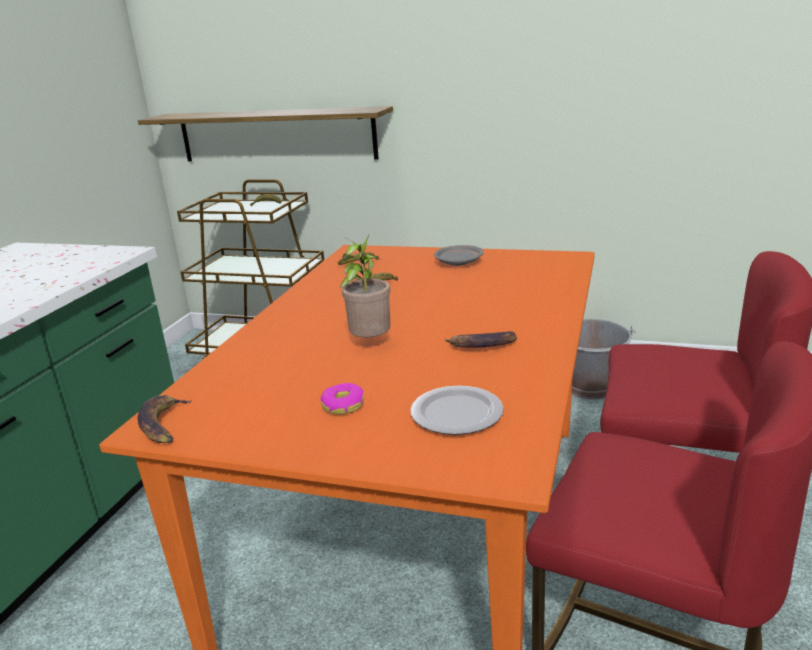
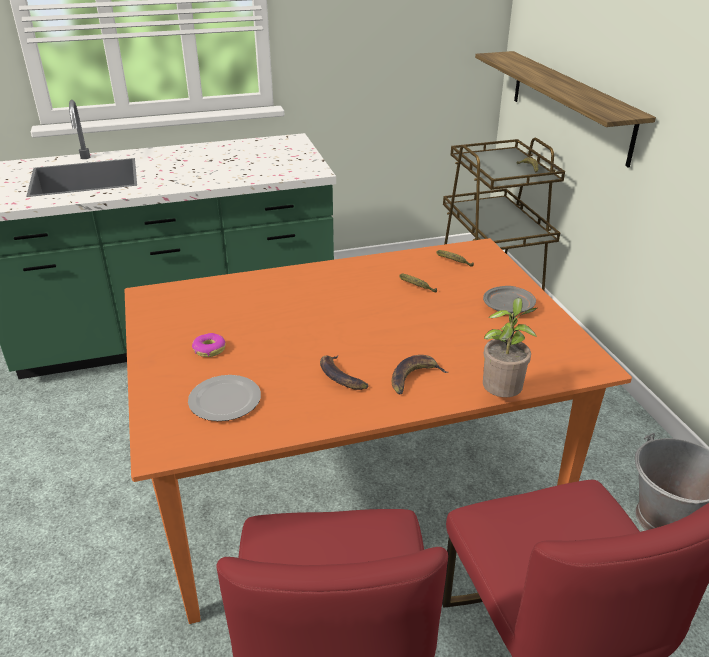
camera: 55 degrees right, 10 degrees up
banana [138,395,192,443] -> banana moved to [392,355,448,394]
potted plant [340,235,390,338] -> potted plant moved to [483,298,537,397]

